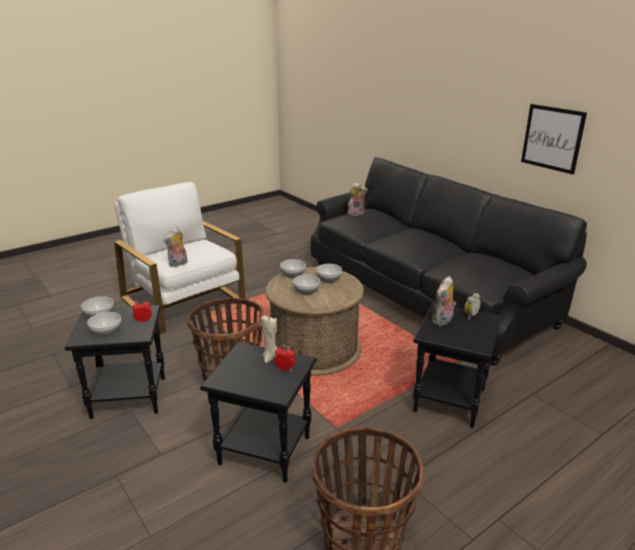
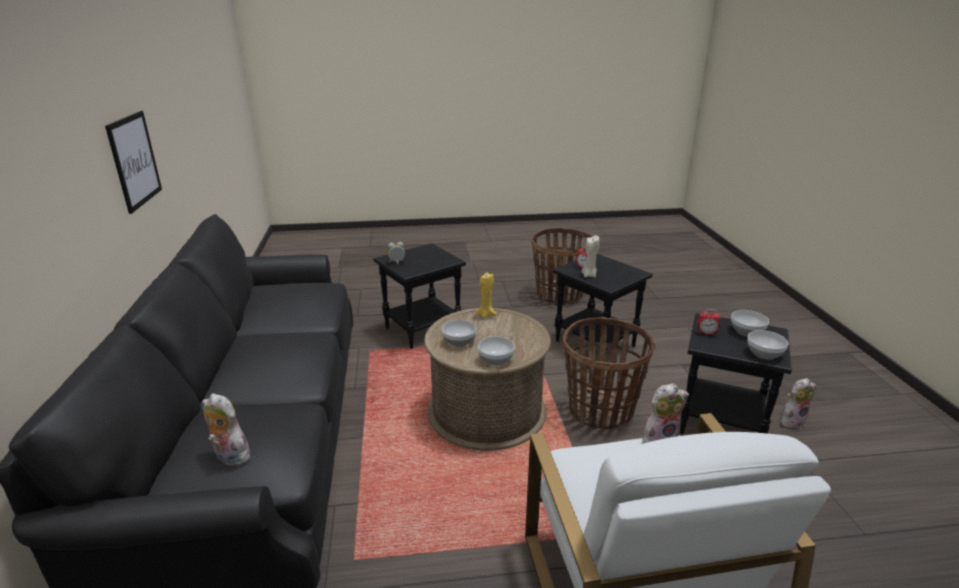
camera: 150 degrees left, 0 degrees up
bowl [293,275,320,295] -> none
plush toy [432,276,456,326] -> plush toy moved to [780,378,816,428]
none -> yellow candle [476,272,497,318]

